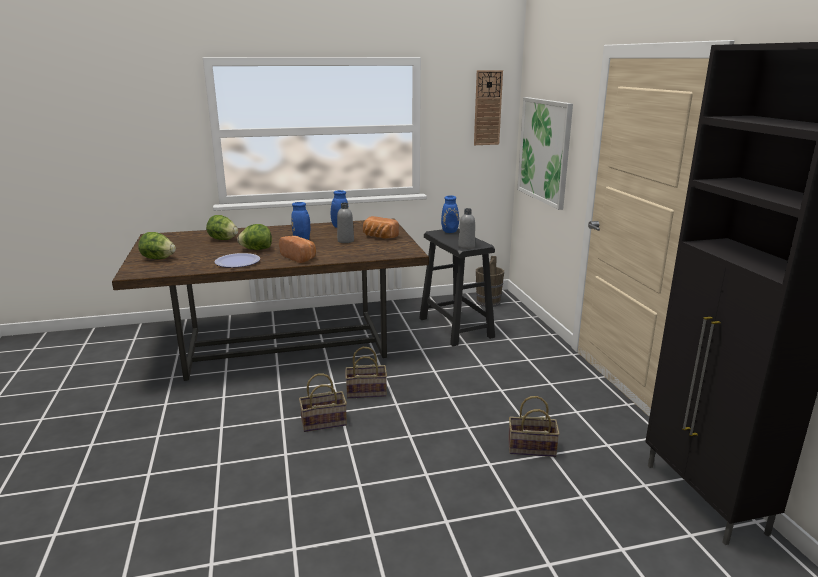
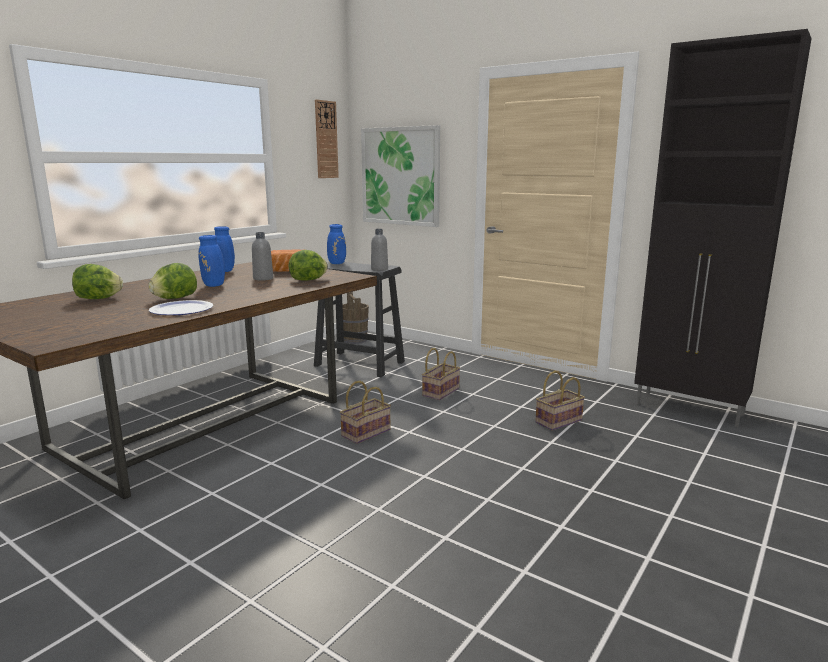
camera: 40 degrees left, 5 degrees down
lettuce [138,232,176,259] -> lettuce moved to [289,250,328,281]
bread [279,236,316,263] -> none
basket [299,373,347,432] -> basket moved to [422,348,460,400]

